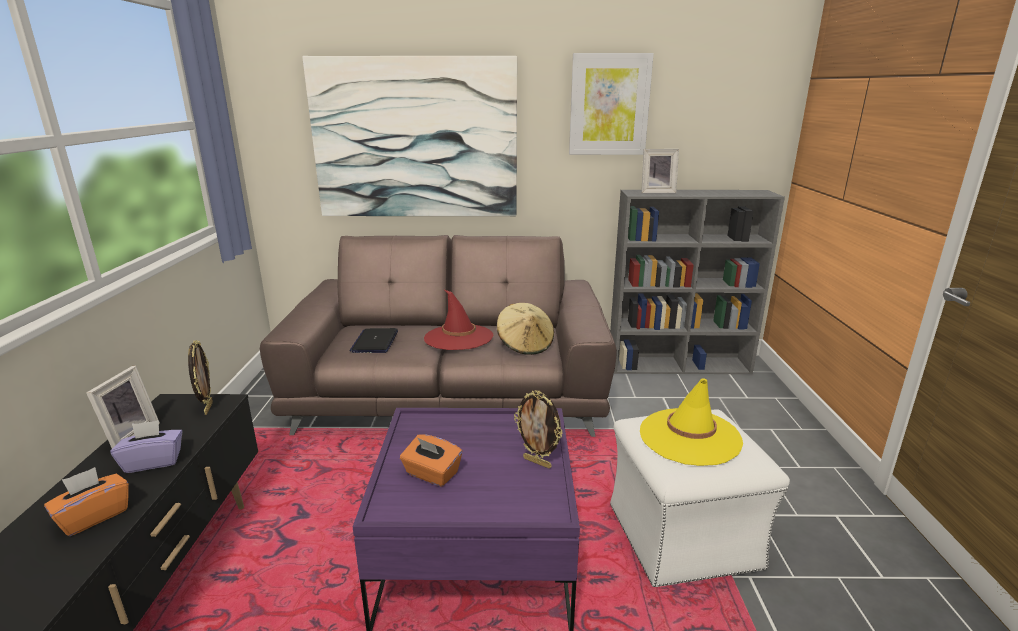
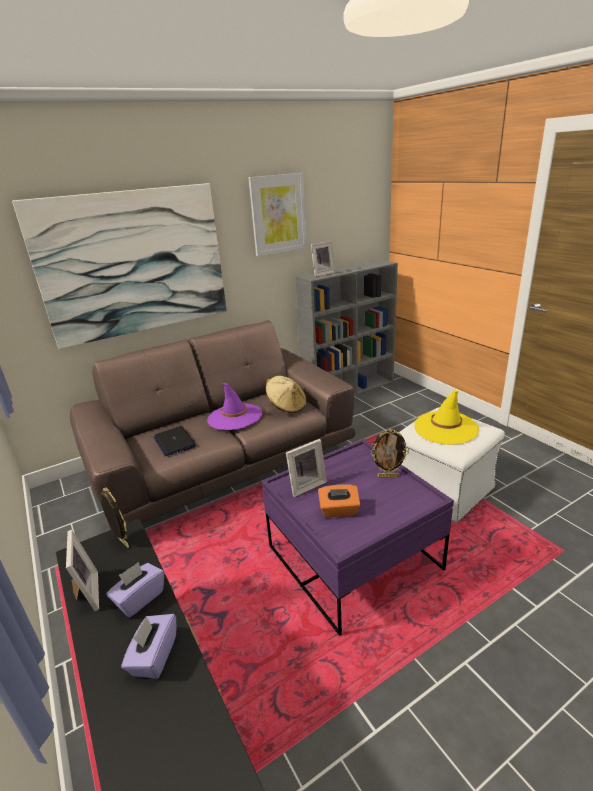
camera: 30 degrees left, 5 degrees up
orange tissue box [44,467,129,536] -> purple tissue box [121,614,177,679]
red hat [424,290,493,350] -> purple hat [207,383,262,430]
none -> picture frame [286,439,327,497]

